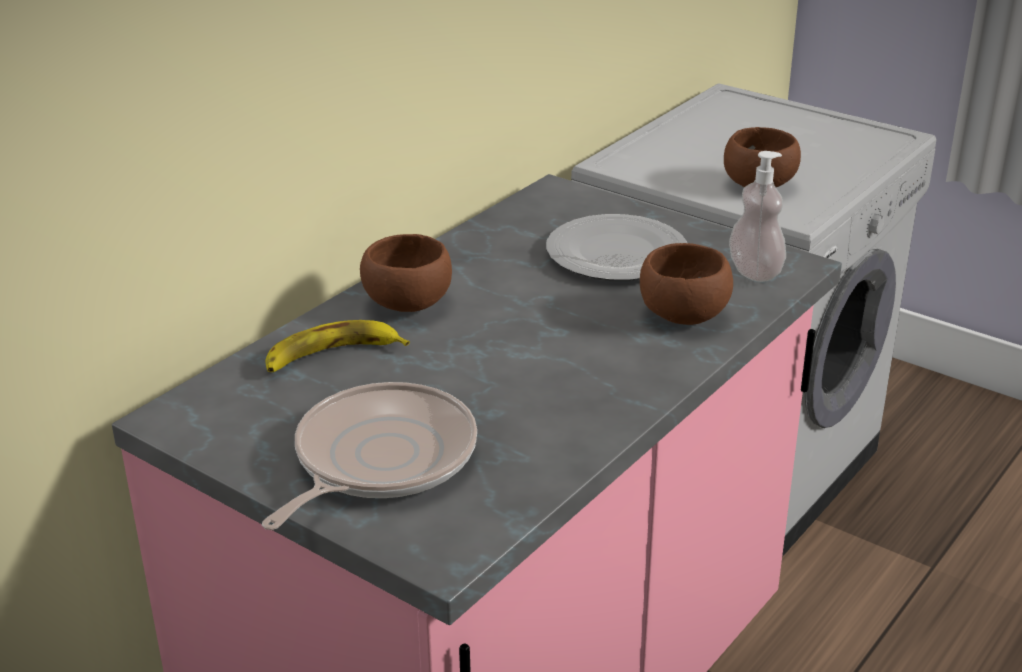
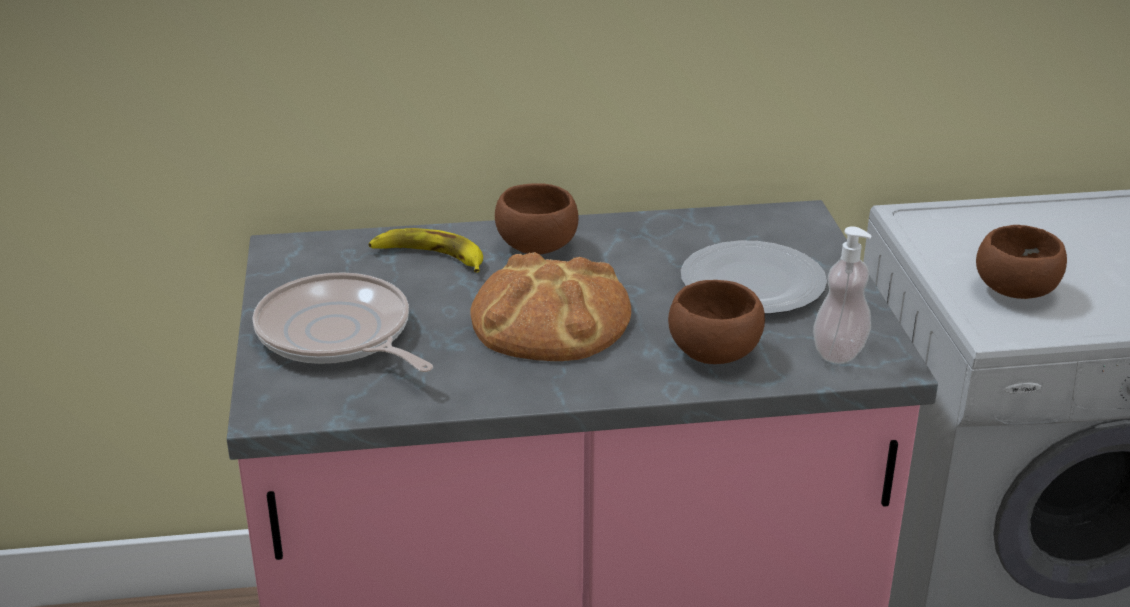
camera: 45 degrees right, 0 degrees up
frying pan [262,382,477,530] -> frying pan turned 120 degrees counterclockwise [252,272,433,372]
none -> bread [470,252,631,361]

